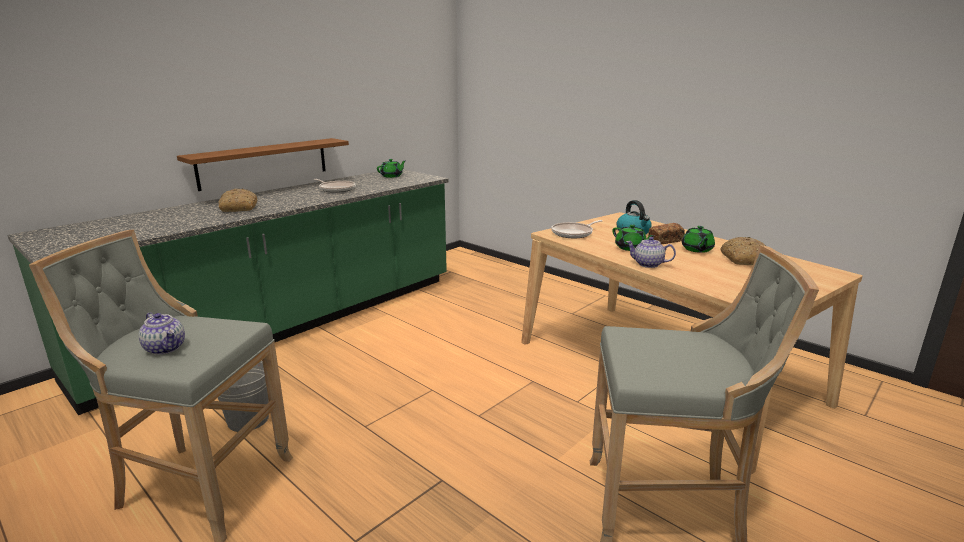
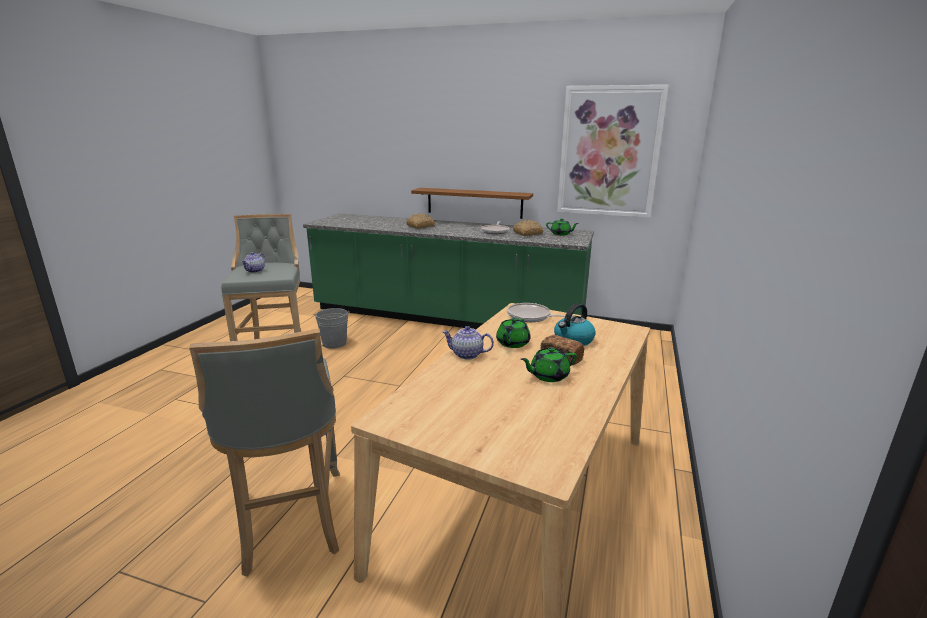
camera: 65 degrees right, 0 degrees up
teapot [626,237,676,268] -> teapot turned 75 degrees counterclockwise [442,326,494,360]
bread [720,237,766,265] -> bread moved to [513,220,544,236]
none -> picture [557,85,669,218]

